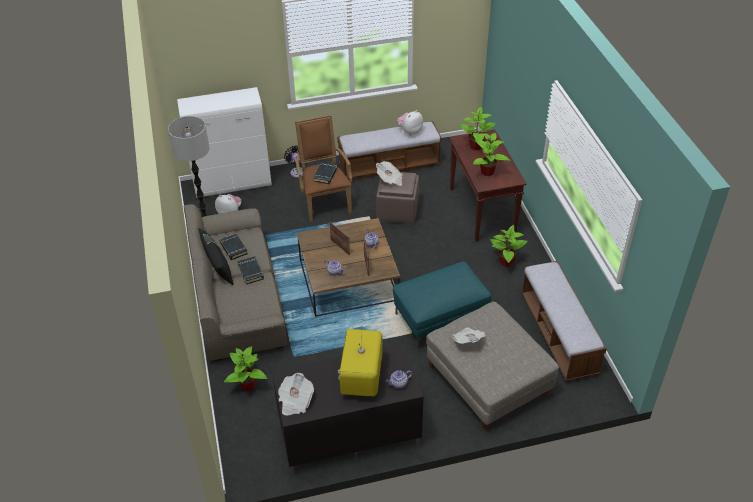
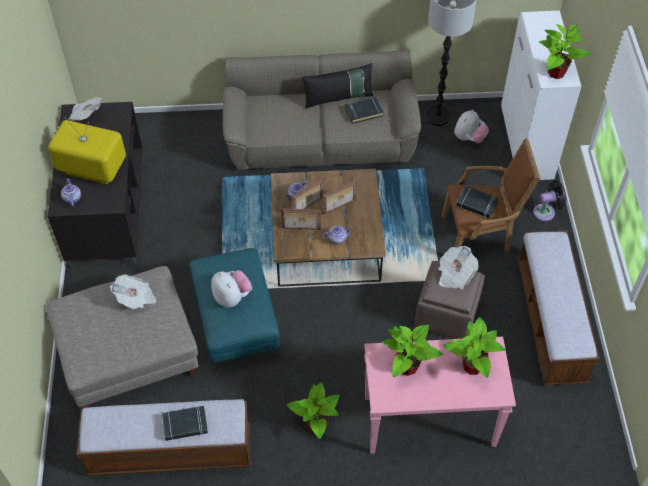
camera: 100 degrees right, 10 degrees up
potted plant [224,346,267,391] -> potted plant moved to [539,24,591,79]
black book [237,256,264,284] -> black book moved to [162,406,208,441]
plush toy [397,110,423,136] -> plush toy moved to [211,270,252,307]
brown console table [449,129,527,242] -> pink console table [364,337,516,454]
none -> picture frame [291,178,323,209]

